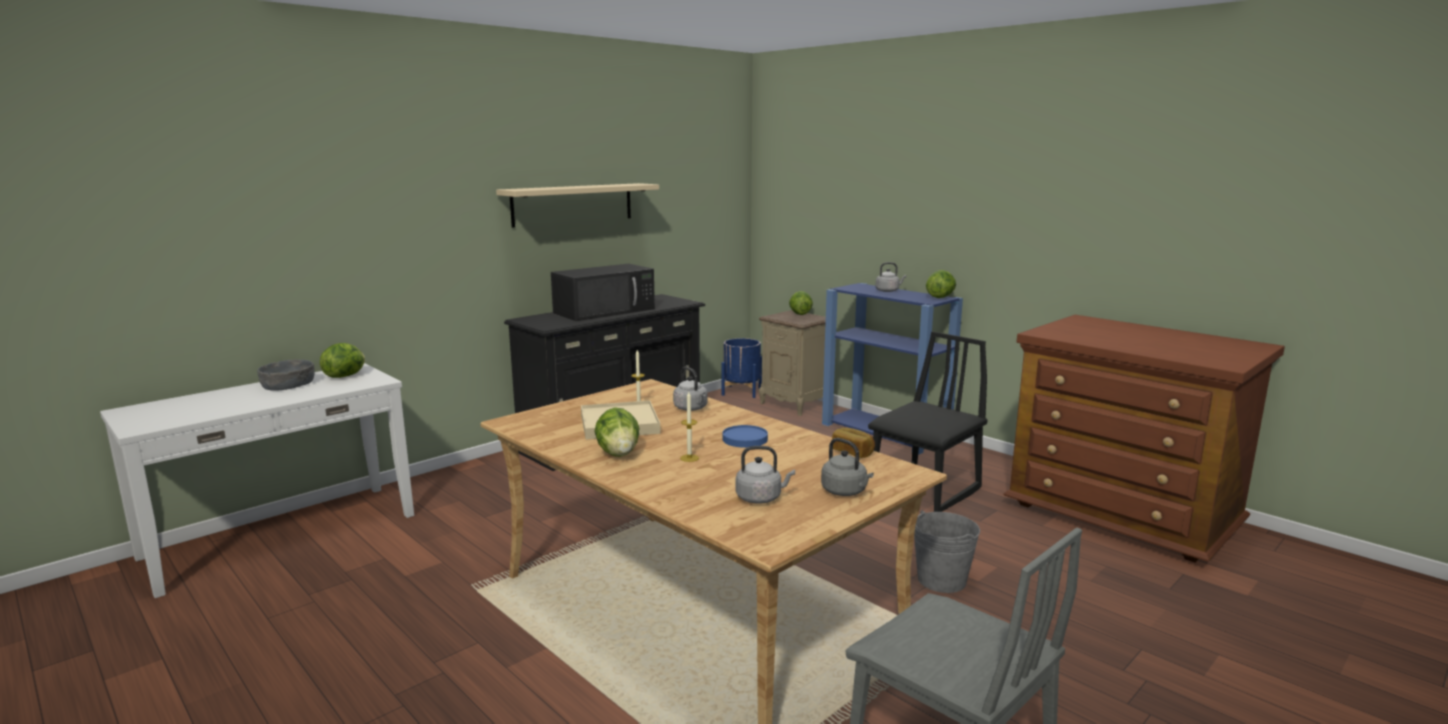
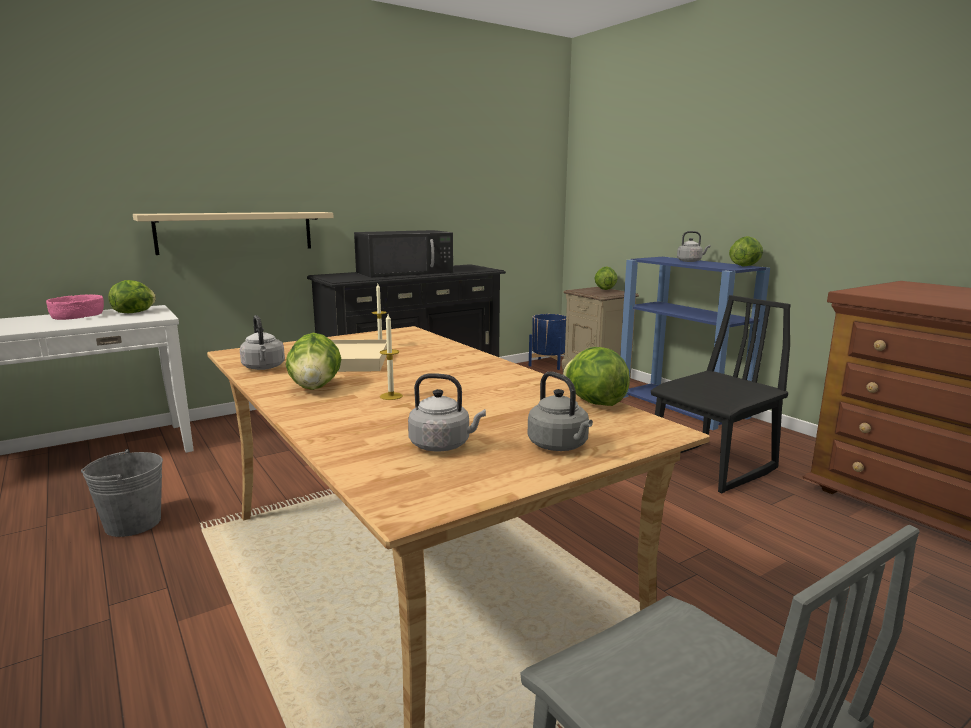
camera: 10 degrees right, 0 degrees up
grey bowl [257,359,314,391] -> pink bowl [46,294,104,320]
beige shelf [496,183,659,228] -> beige shelf moved to [133,212,334,255]
grey kettle [673,367,708,411] -> grey kettle moved to [240,315,285,370]
blue plate [722,425,768,448] -> none
bread [832,428,875,458] -> lettuce [563,347,630,406]
grey bucket [914,510,980,593] -> grey bucket moved to [81,449,163,537]

